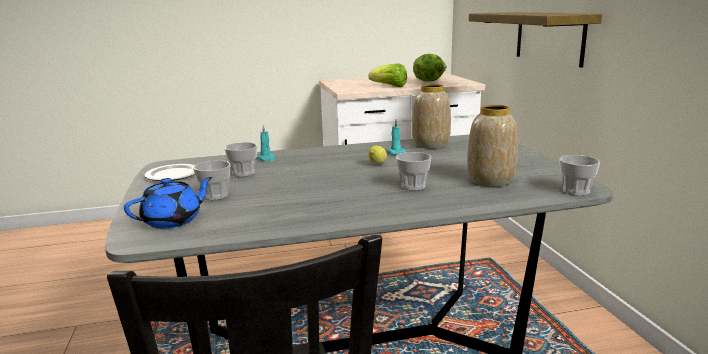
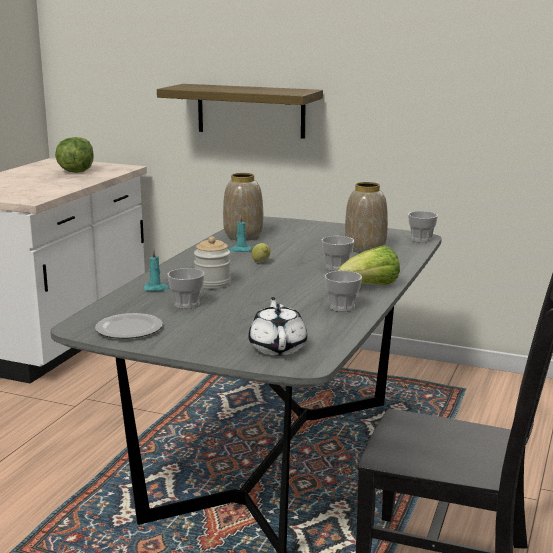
camera: 55 degrees left, 0 degrees up
blue teapot [124,177,213,229] -> white teapot [248,297,307,356]
cup [193,160,230,200] -> cup moved to [325,271,362,312]
lettuce [368,63,407,87] -> lettuce moved to [337,245,400,285]
none -> jar [194,236,231,289]

